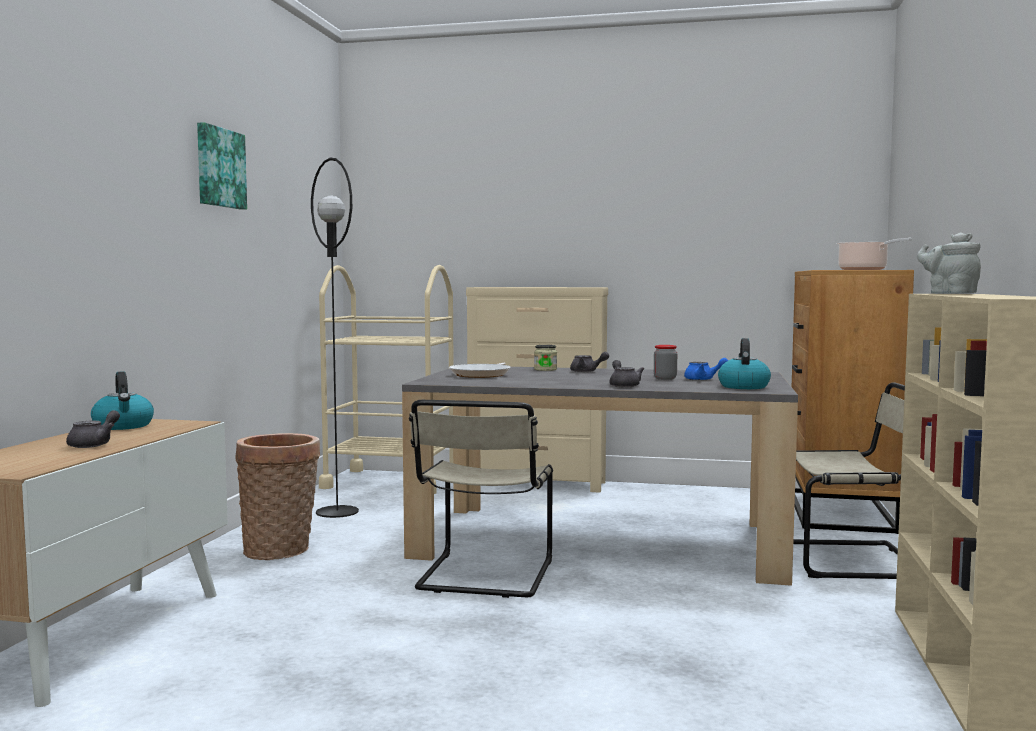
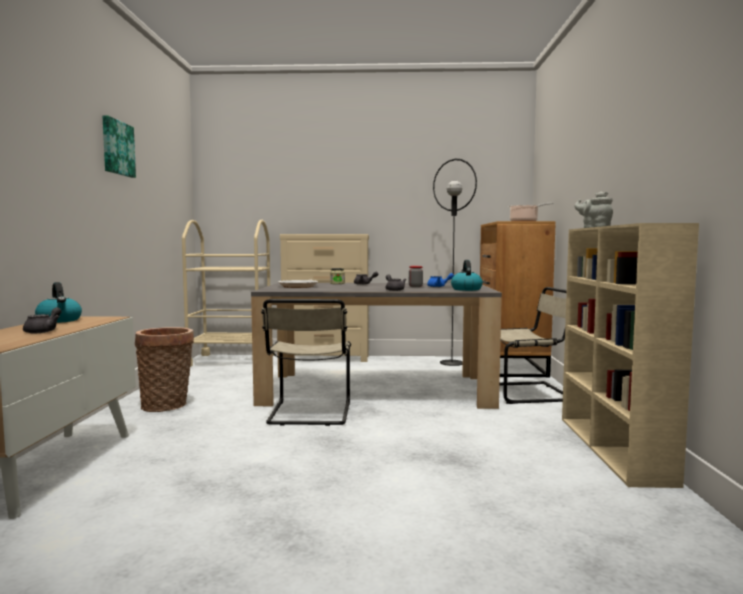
camera: 10 degrees left, 0 degrees up
black floor lamp [311,157,359,518] -> black floor lamp moved to [433,159,477,366]

